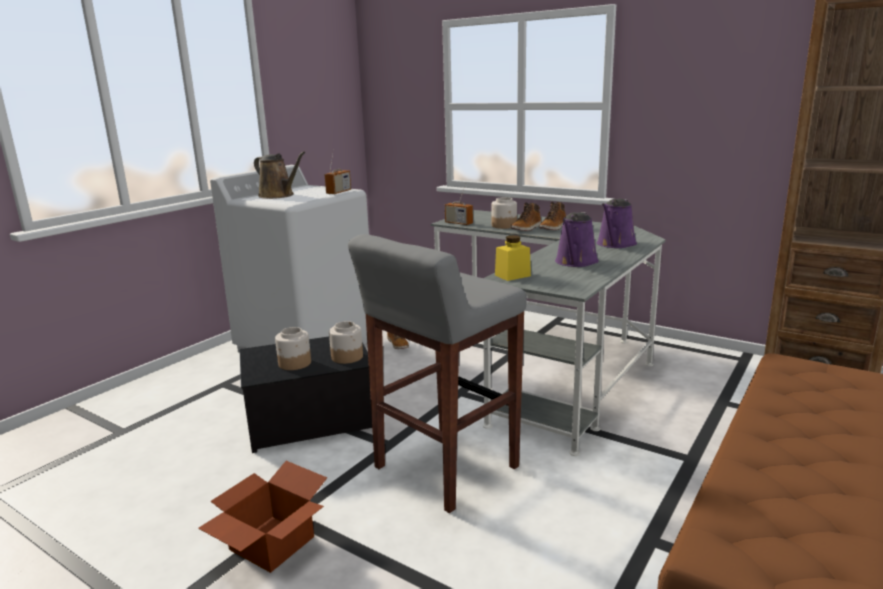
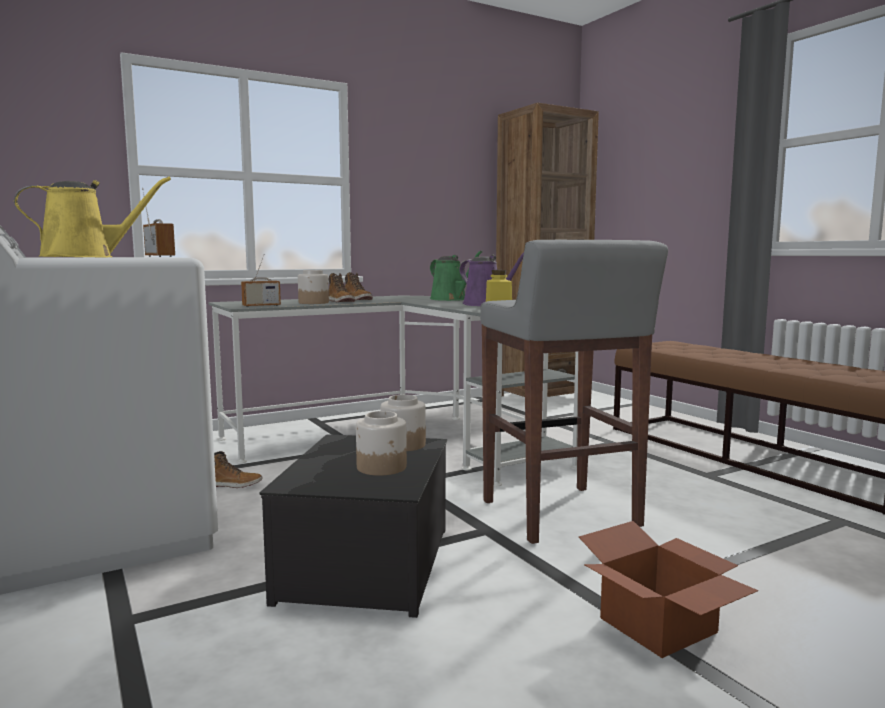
camera: 65 degrees left, 10 degrees down
brown watering can [254,151,305,199] -> yellow watering can [14,176,171,257]
purple watering can [597,199,637,248] -> green watering can [430,251,482,301]

